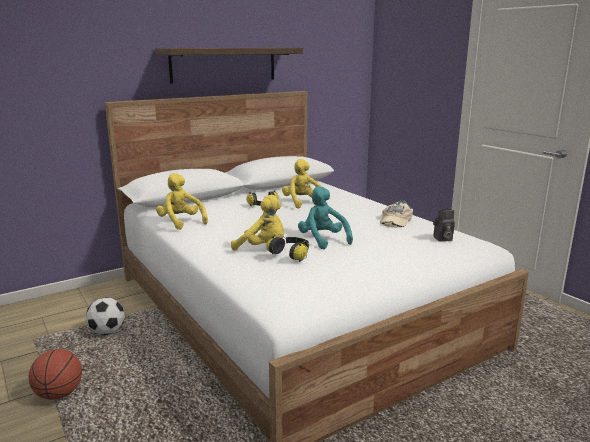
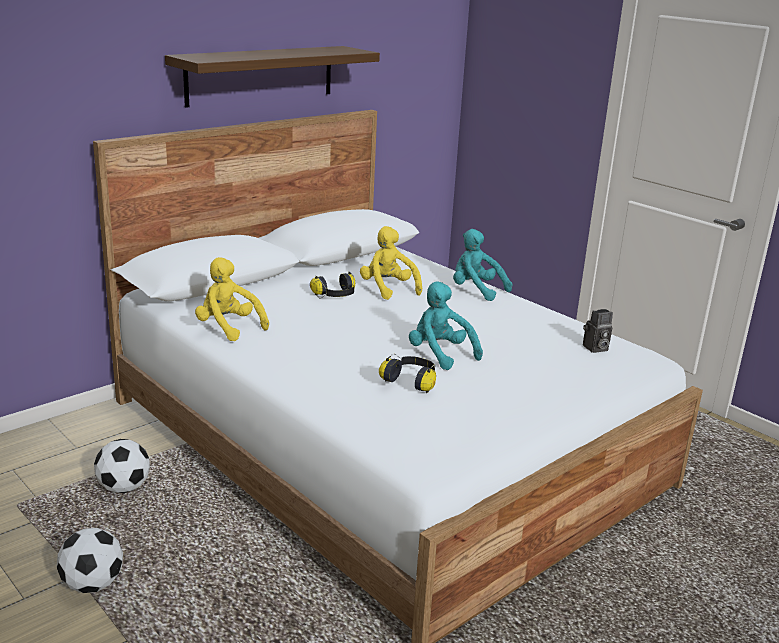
camera: 10 degrees left, 5 degrees up
basketball [28,349,82,400] -> football [57,528,123,593]
yellow plush toy [231,195,284,251] -> none
beige cap [380,200,413,228] -> none
none -> turquoise plush toy [453,229,512,301]

